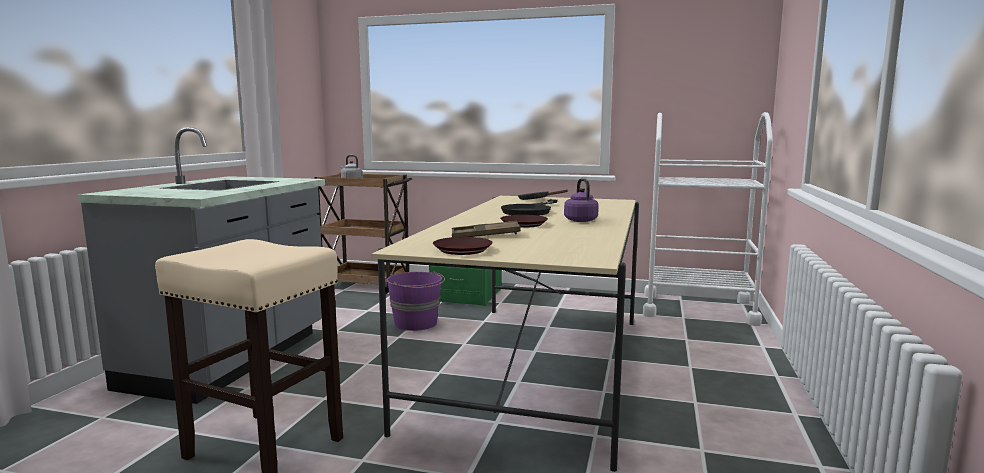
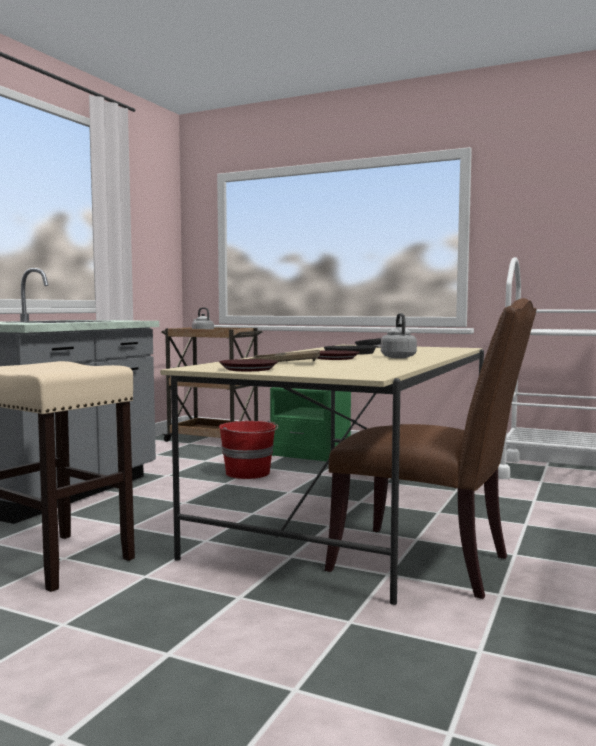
camera: 10 degrees right, 5 degrees down
purple bucket [387,271,445,331] -> red bucket [219,421,278,479]
purple kettle [564,178,599,222] -> grey kettle [381,313,417,358]
none -> brown chair [325,298,537,599]

